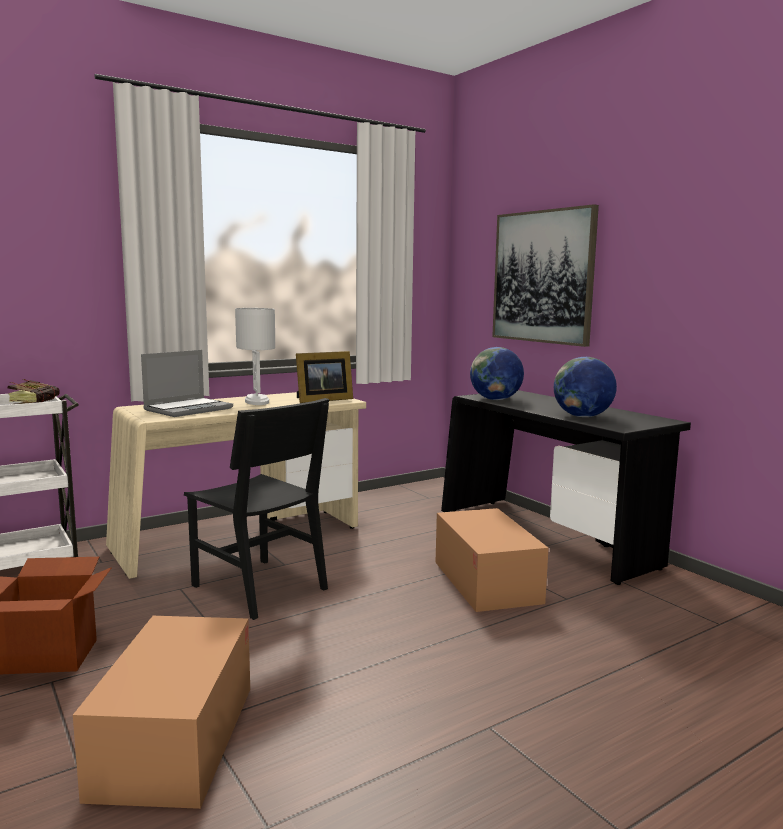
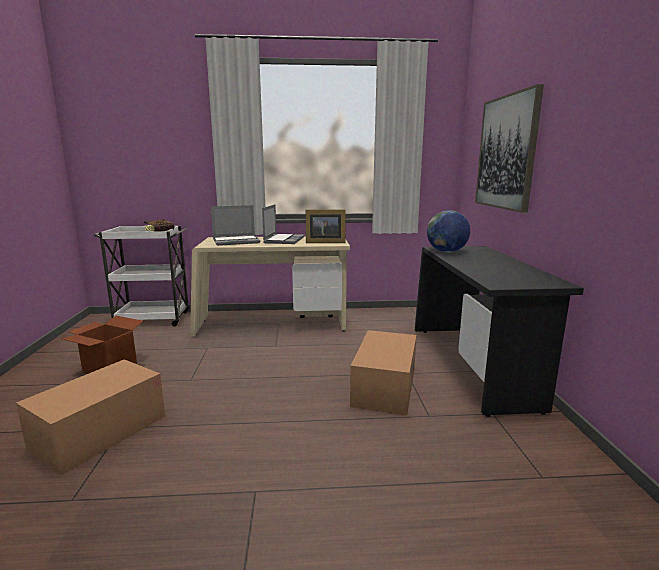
camera: 30 degrees right, 5 degrees up
black chair [184,398,329,620] -> none
white table lamp [235,308,275,405] -> laptop [262,204,304,244]
globe [554,357,617,417] -> none

